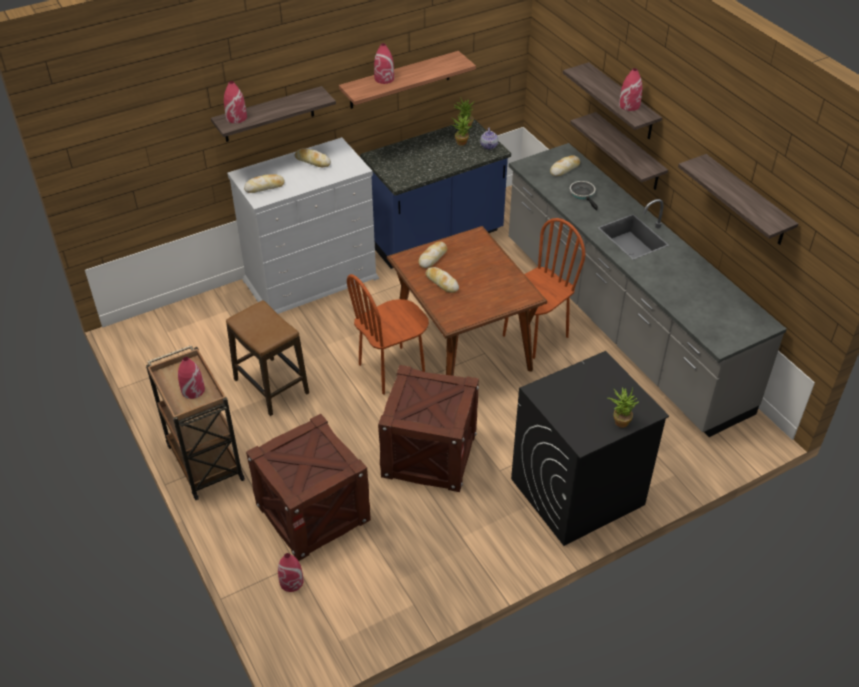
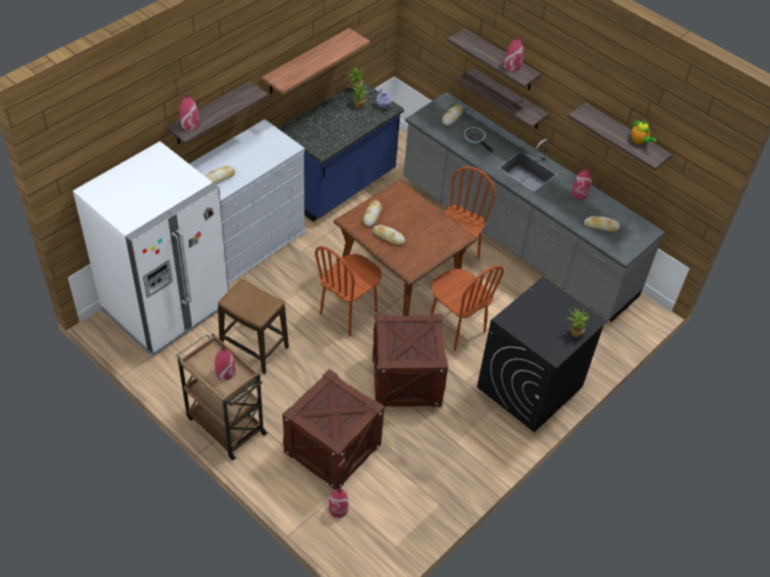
camera: 20 degrees left, 5 degrees up
bread [295,148,331,167] -> bread moved to [584,216,620,232]
red vase [374,43,394,84] -> red vase moved to [572,168,592,199]
none -> white fridge [73,141,229,357]
none -> brown chair [430,265,504,351]
none -> teapot [631,121,656,145]

